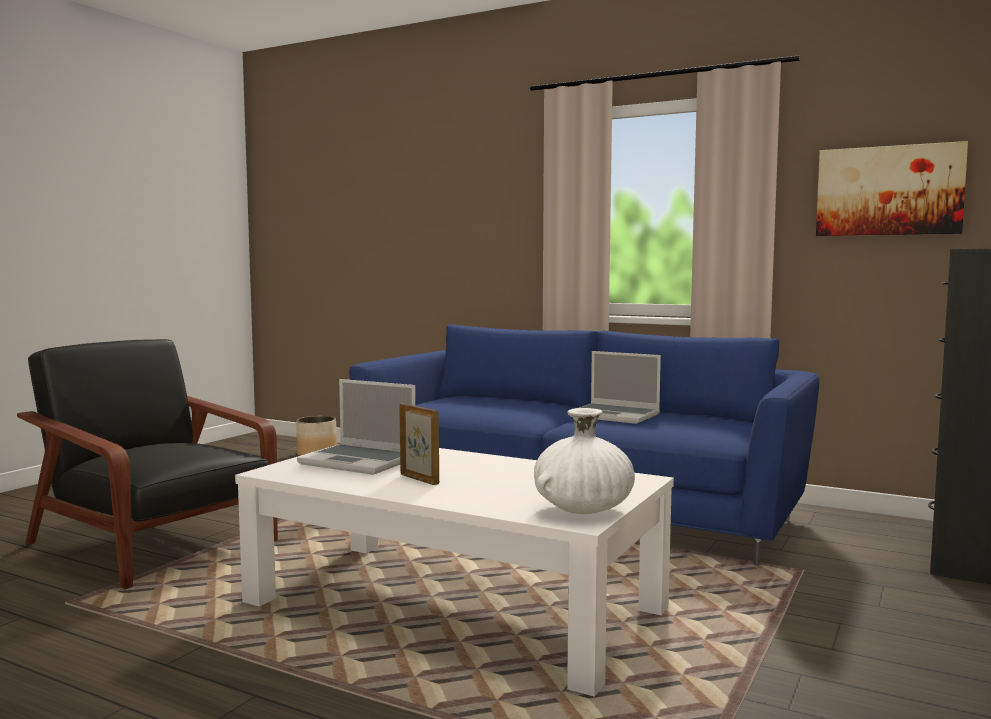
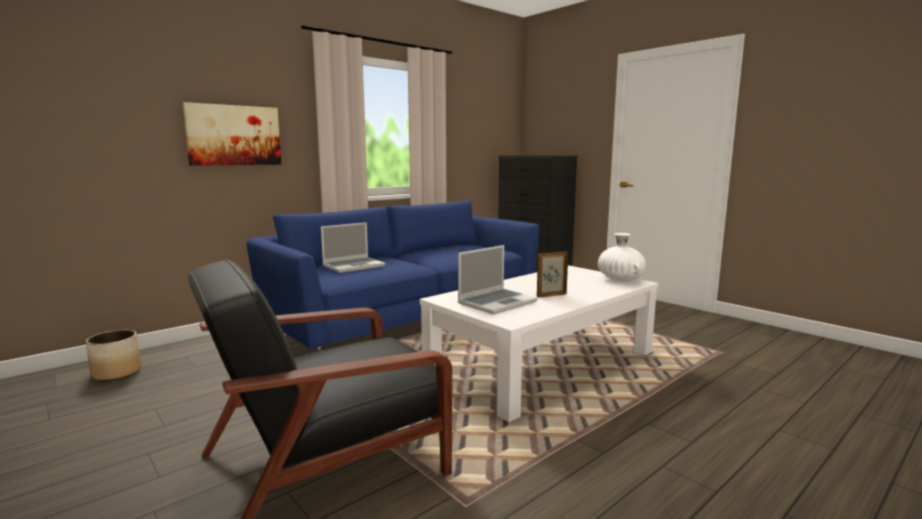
camera: 70 degrees left, 5 degrees up
laptop [568,351,661,424] -> laptop moved to [321,222,385,273]
picture [816,141,968,236] -> picture moved to [183,102,281,166]

